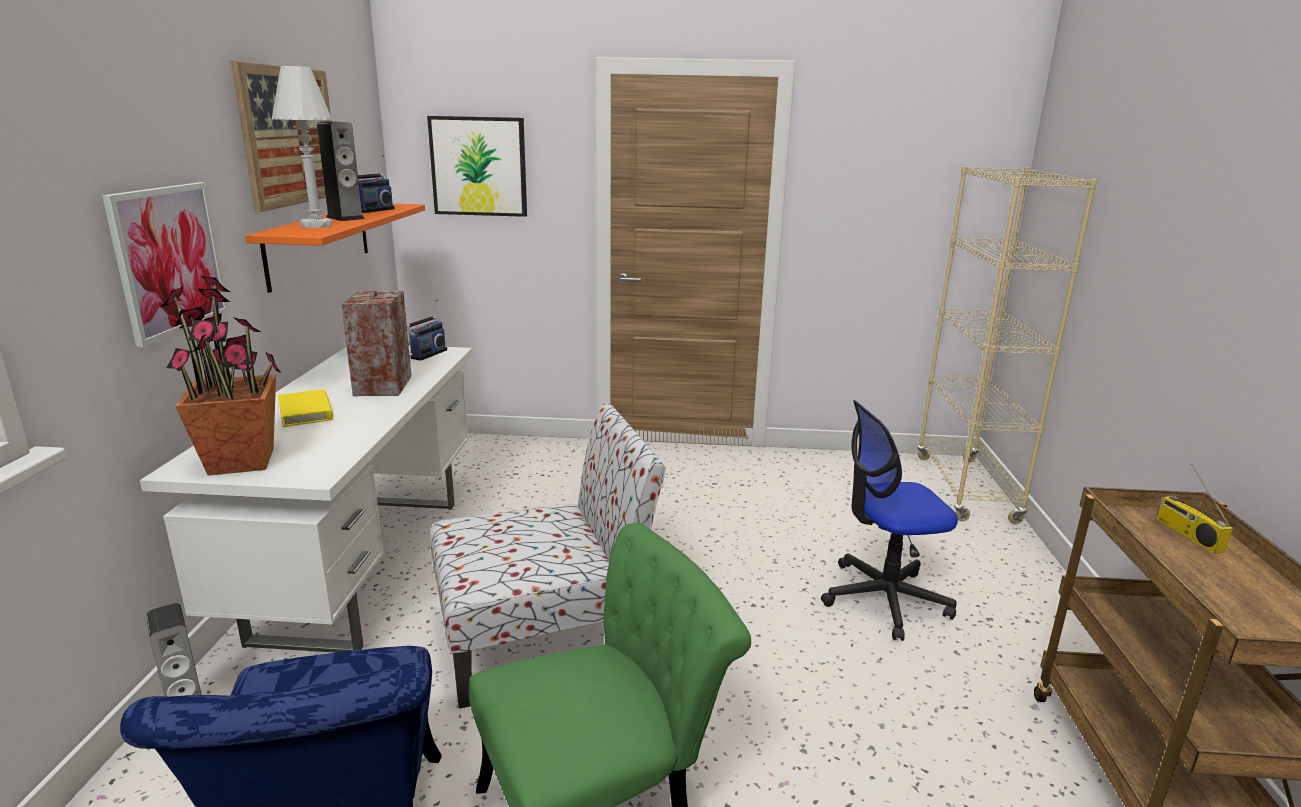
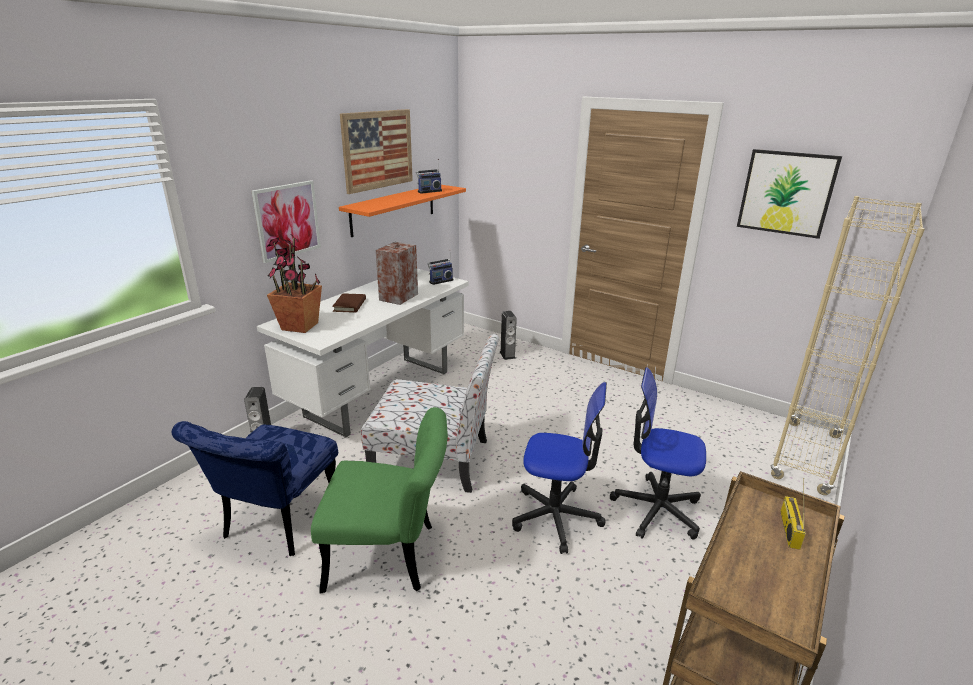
camera: 30 degrees right, 5 degrees up
white table lamp [272,66,332,228] -> none
yellow book [278,389,333,427] -> brown book [332,293,366,312]
speaker [317,121,365,221] -> speaker moved to [500,311,517,360]
picture [427,116,527,217] -> picture moved to [737,149,842,239]
none -> office chair [512,382,607,554]

